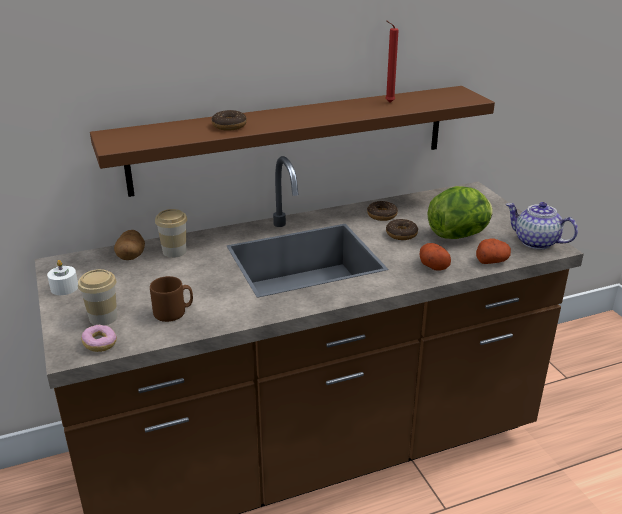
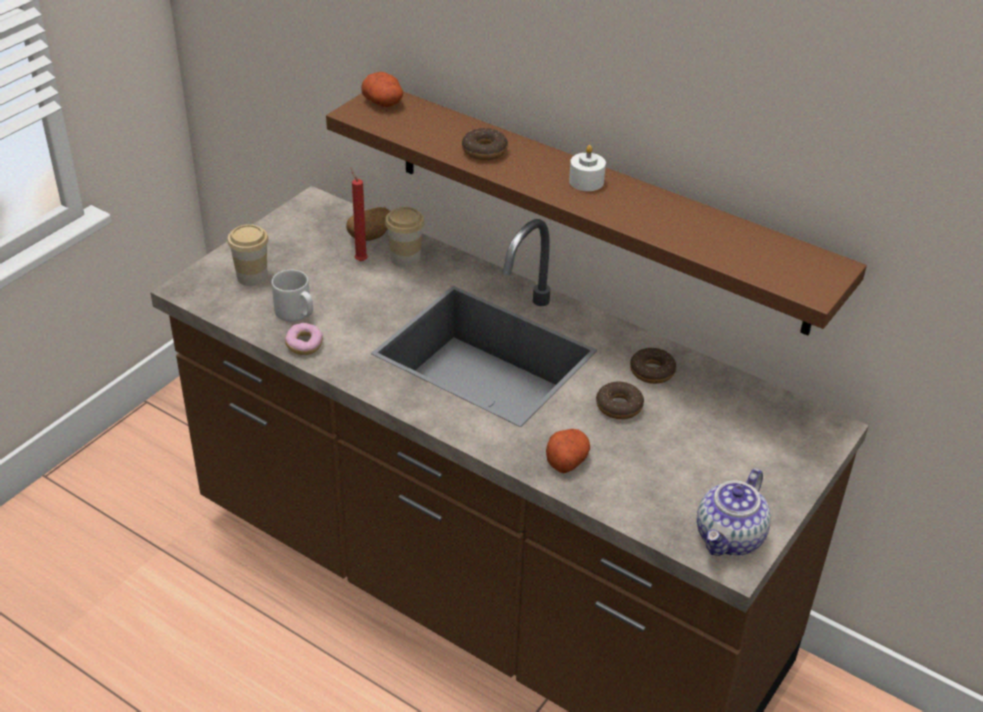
camera: 55 degrees right, 10 degrees up
white candle [47,260,78,295] -> white candle moved to [569,145,606,191]
donut [81,325,117,352] -> donut moved to [285,323,323,355]
brown mug [150,276,193,322] -> grey mug [272,270,313,322]
red candle [385,20,399,102] -> red candle moved to [351,168,368,262]
lettuce [428,186,493,239] -> none
potato [476,238,511,264] -> potato moved to [361,72,403,107]
teapot [506,202,578,250] -> teapot turned 150 degrees counterclockwise [697,468,771,556]

